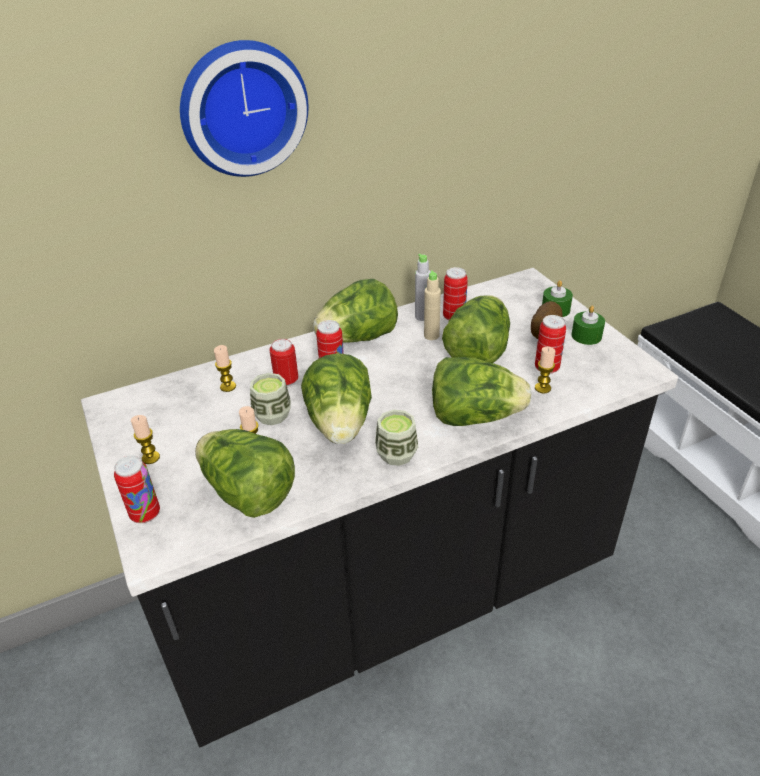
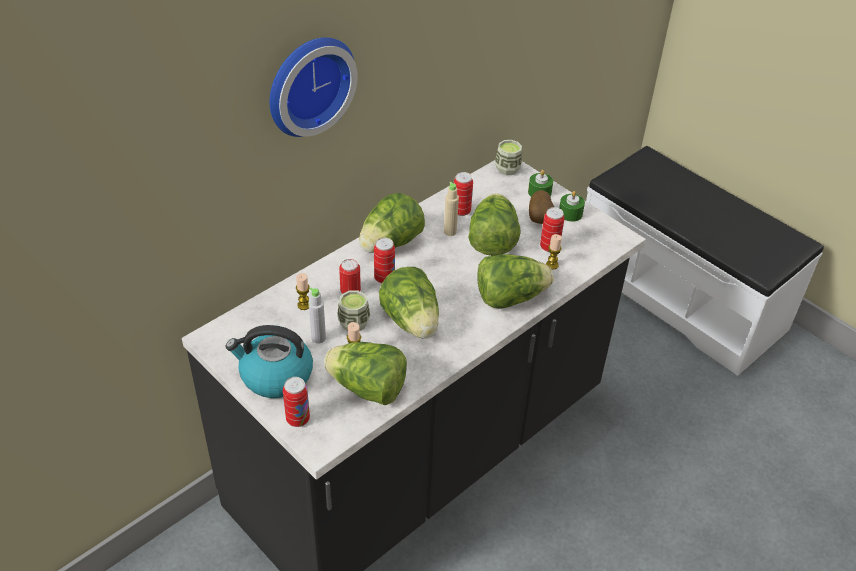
camera: 20 degrees left, 5 degrees up
candle [131,415,160,464] -> kettle [226,325,313,398]
cup [375,410,418,466] -> cup moved to [495,140,522,175]
grey bottle [415,254,431,321] -> grey bottle moved to [309,288,326,344]

